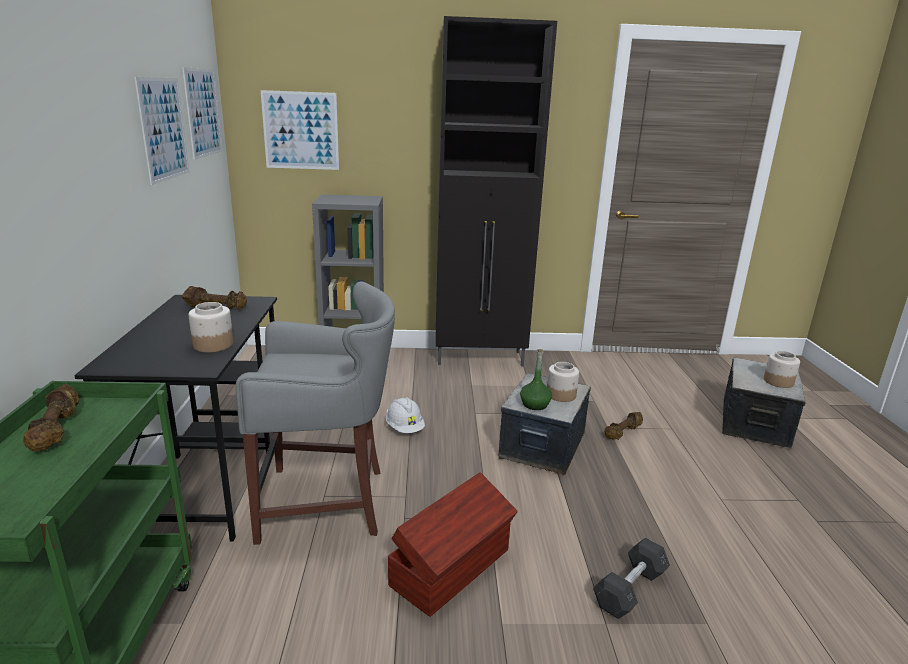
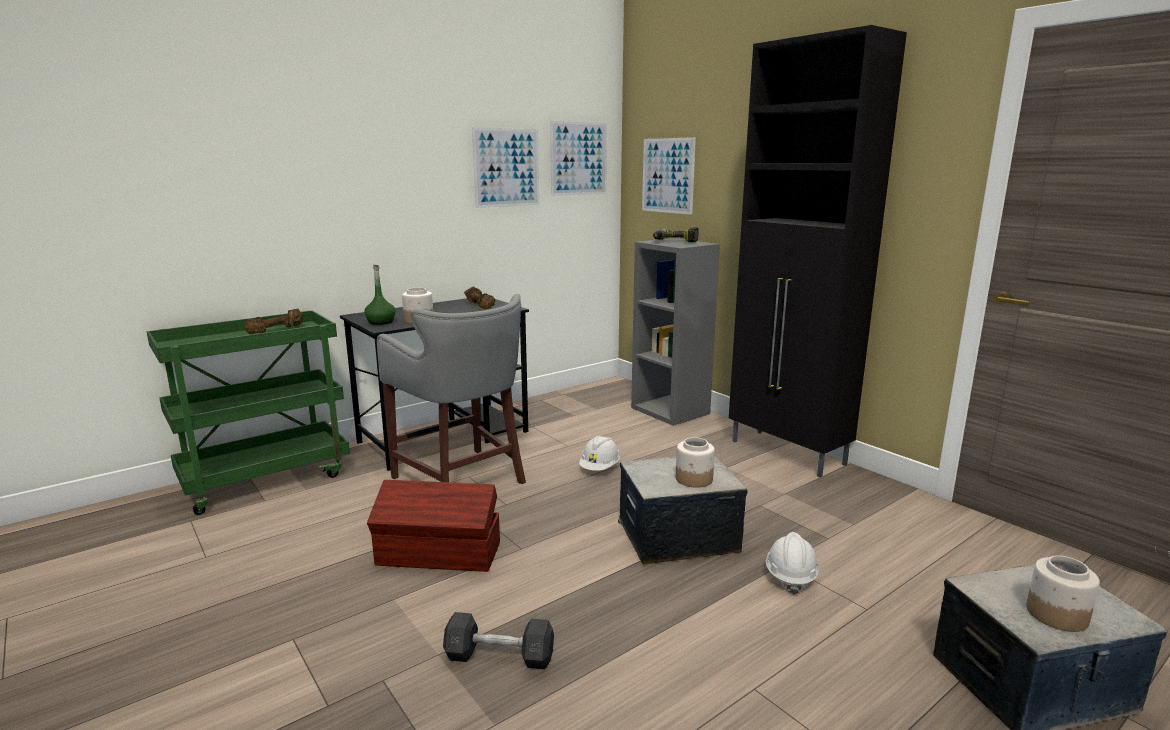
camera: 55 degrees right, 5 degrees down
green bottle [520,349,552,410] -> green bottle moved to [364,265,396,325]
brown dumbbell [604,412,643,440] -> white hard hat [766,532,819,595]
none -> power drill [653,227,699,242]

